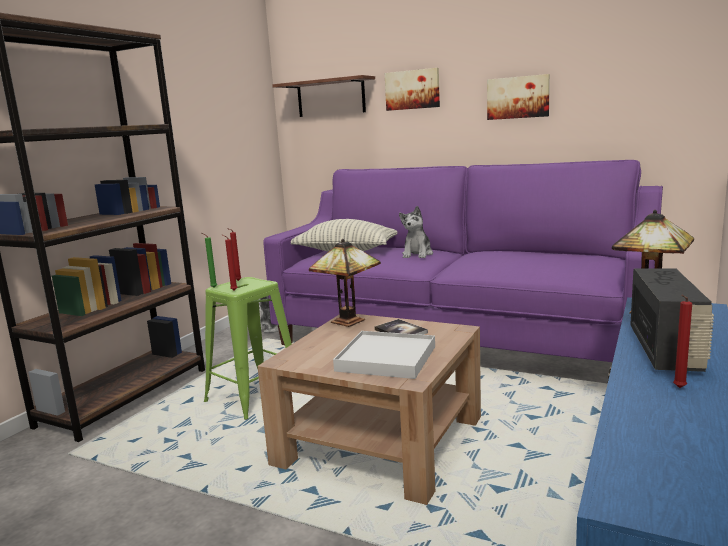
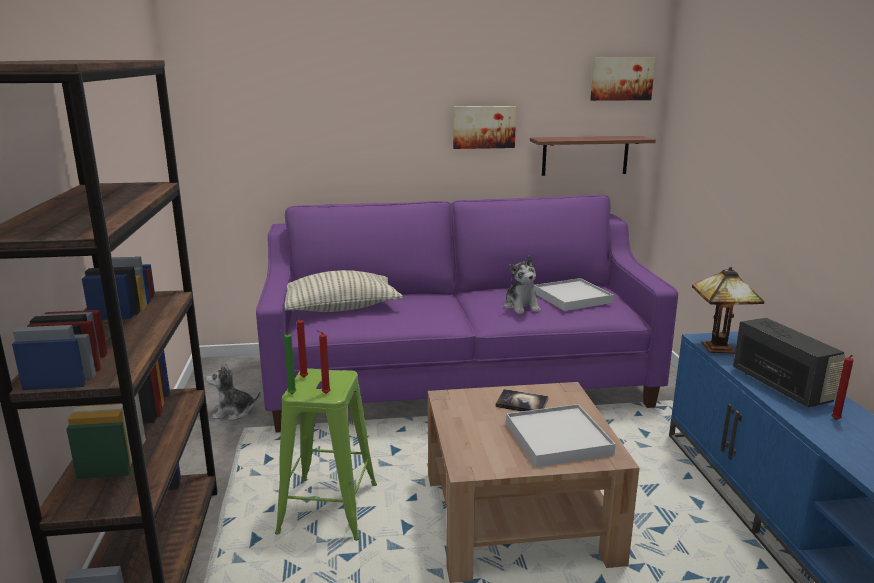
camera: 35 degrees left, 5 degrees up
shelf [272,75,375,117] -> shelf moved to [530,136,656,176]
table lamp [309,239,381,327] -> none
picture [385,68,440,111] -> picture moved to [590,58,655,101]
plush toy [399,206,433,258] -> plush toy moved to [504,256,541,314]
none -> white tray [534,278,614,311]

